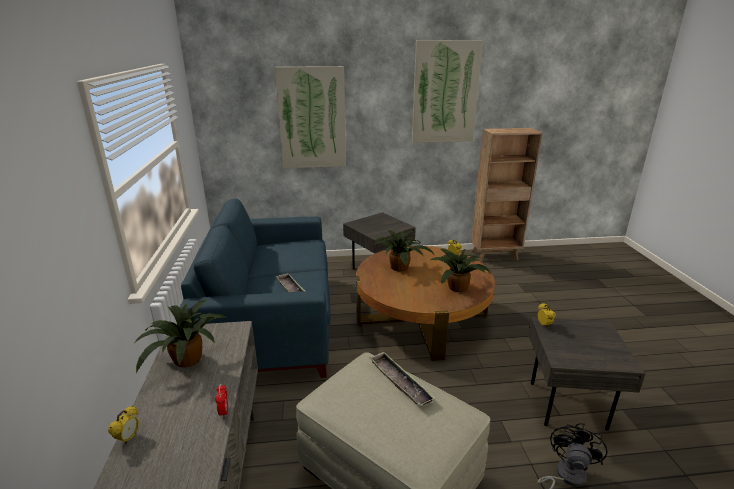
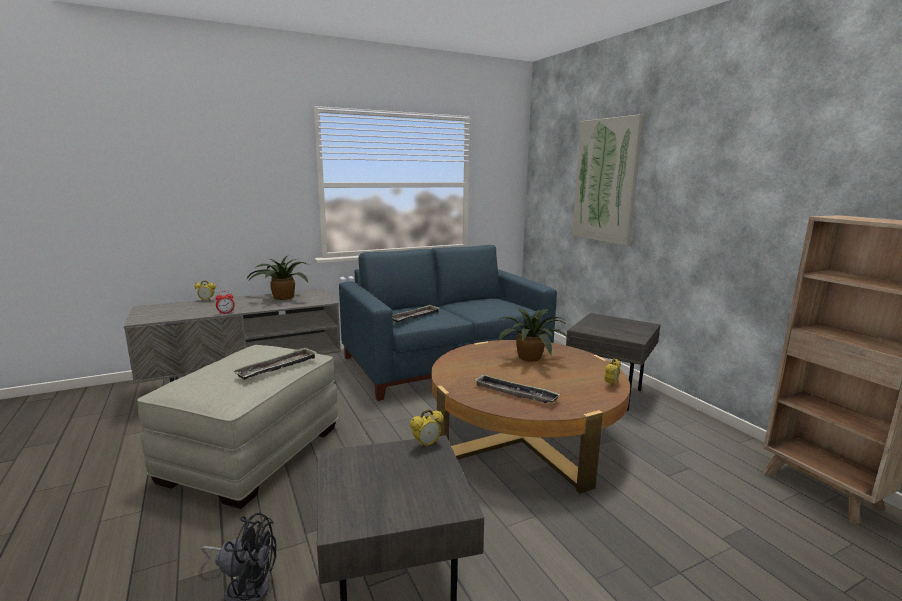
camera: 70 degrees right, 10 degrees down
picture [412,40,483,143] -> none
potted plant [430,248,491,292] -> tray [474,374,560,403]

